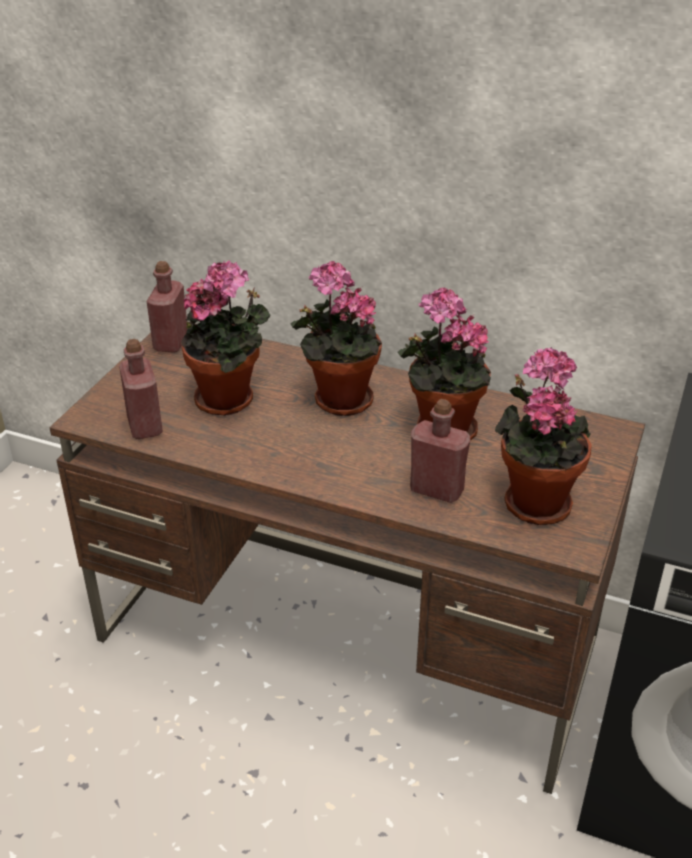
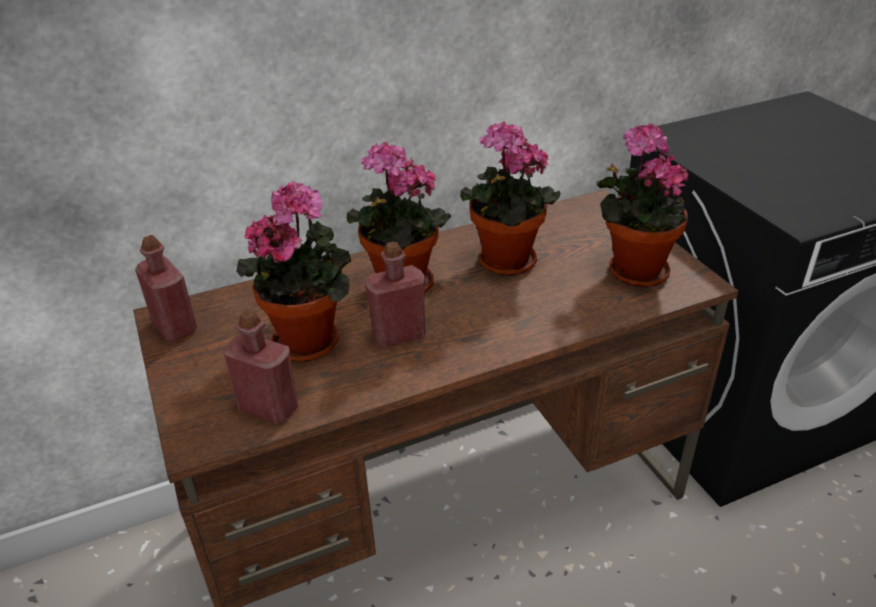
camera: 45 degrees left, 0 degrees up
red bottle [410,399,470,503] -> red bottle moved to [365,242,426,348]

